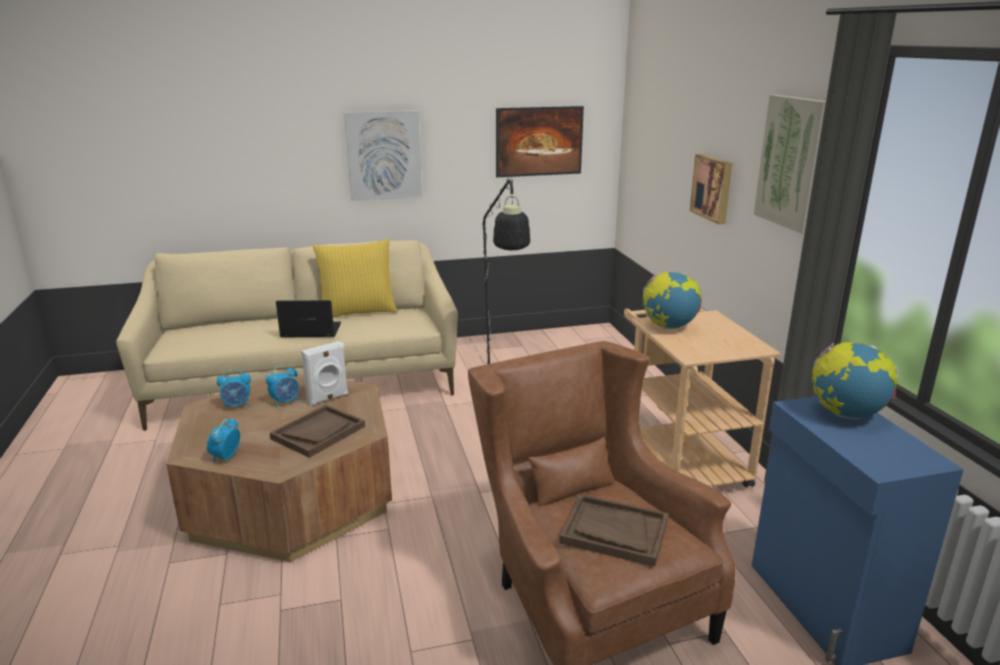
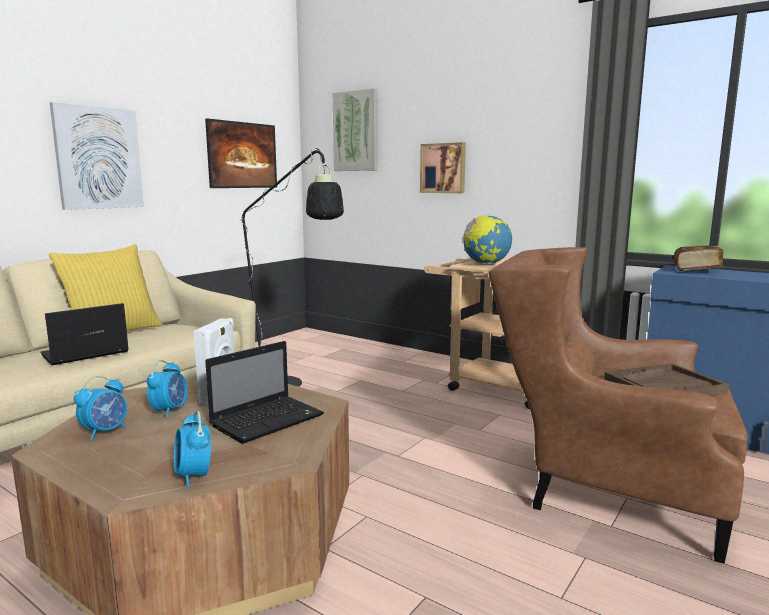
camera: 40 degrees left, 10 degrees down
brown tray [270,405,365,458] -> laptop [205,341,324,444]
picture [754,95,826,234] -> picture moved to [333,88,378,171]
globe [812,342,898,419] -> book [674,245,723,271]

